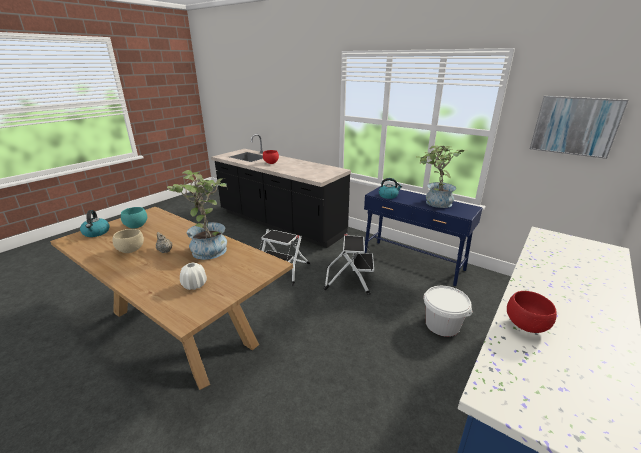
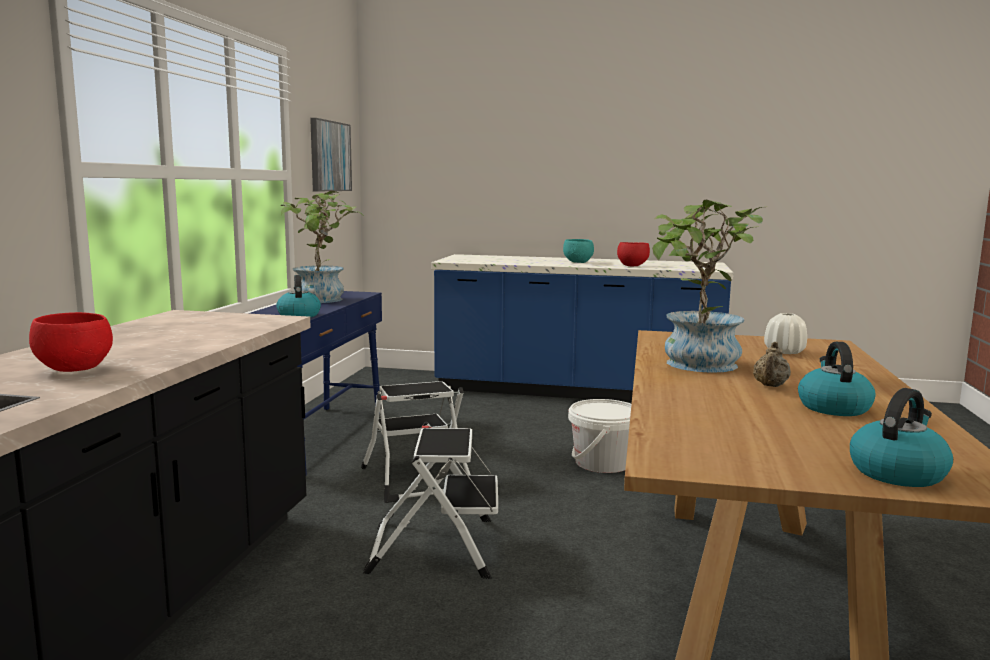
camera: 115 degrees left, 15 degrees down
beige bowl [112,229,144,253] -> kettle [798,342,876,416]
turquoise bowl [121,207,147,229] -> turquoise bowl moved to [563,239,594,263]
white bucket [423,286,472,337] -> white bucket moved to [568,399,631,473]

